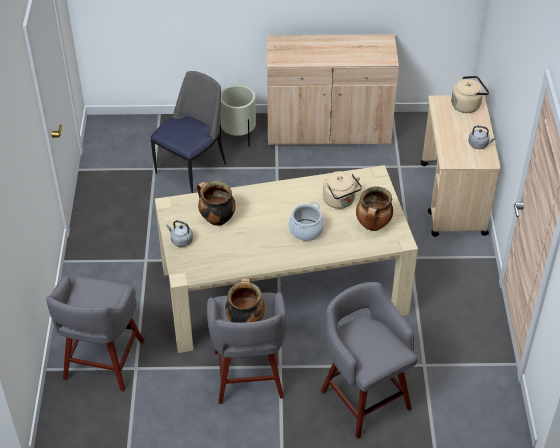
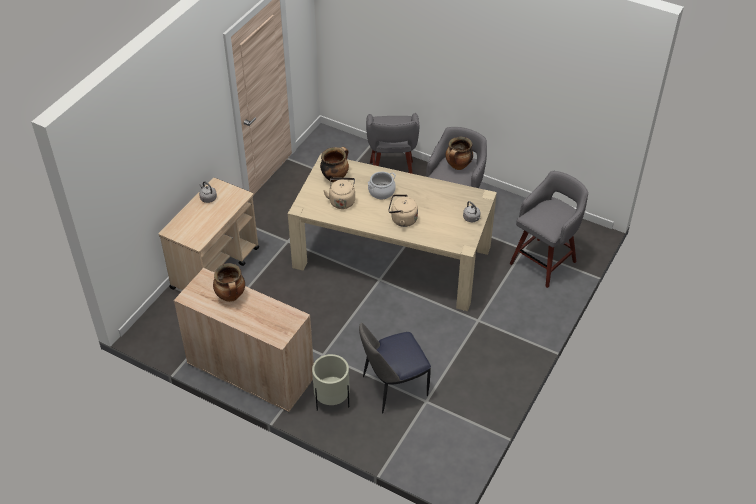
camera: 150 degrees left, 0 degrees up
cooking pot [197,181,236,226] -> cooking pot moved to [213,263,245,302]
beige kettle [451,76,489,113] -> beige kettle moved to [388,194,418,227]

